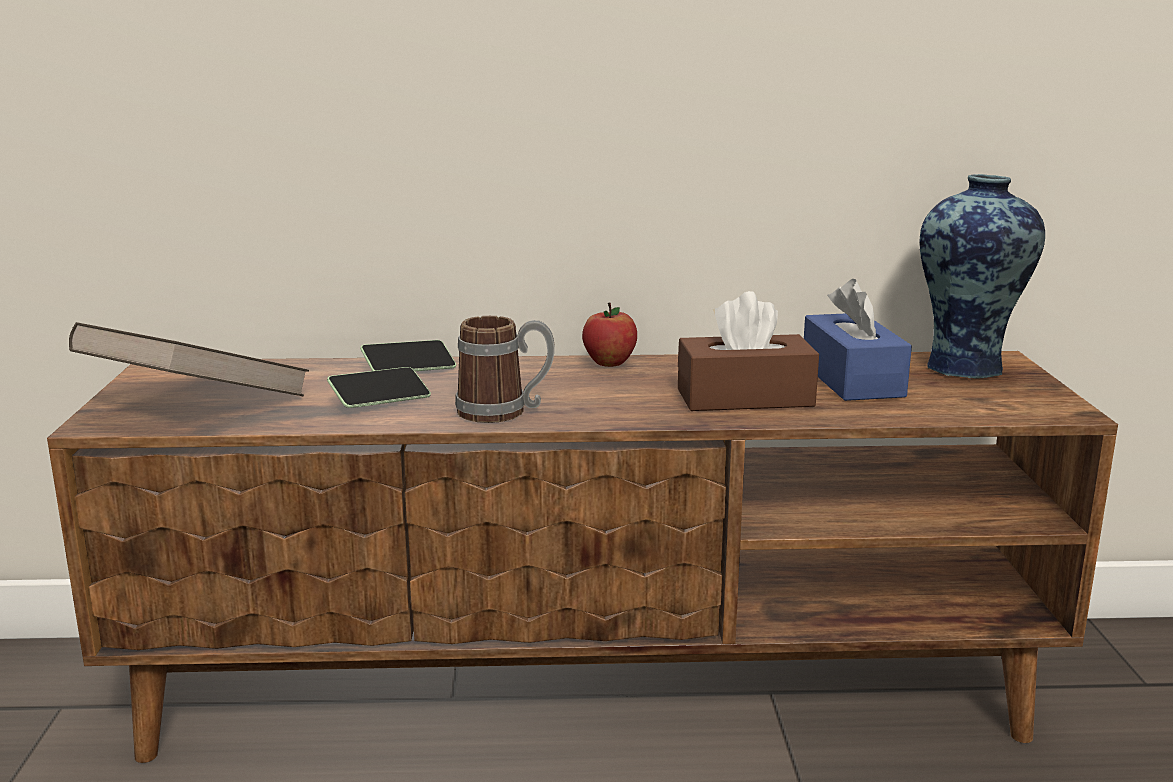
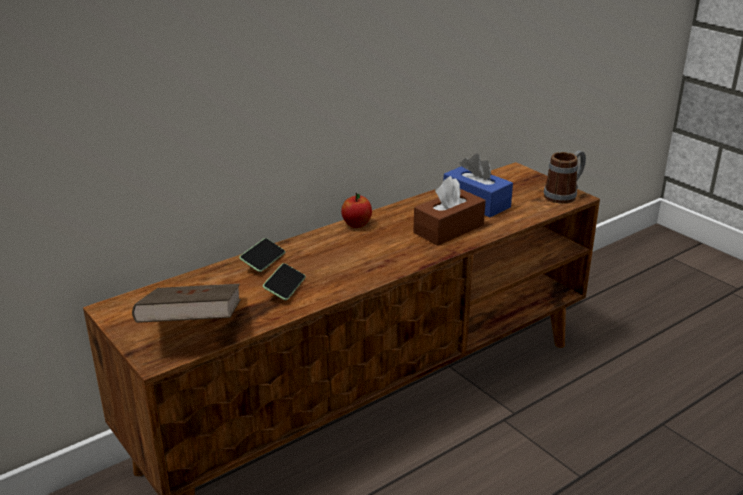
camera: 35 degrees left, 10 degrees up
mug [455,316,554,423] -> mug moved to [544,150,586,204]
vase [920,174,1045,379] -> none

